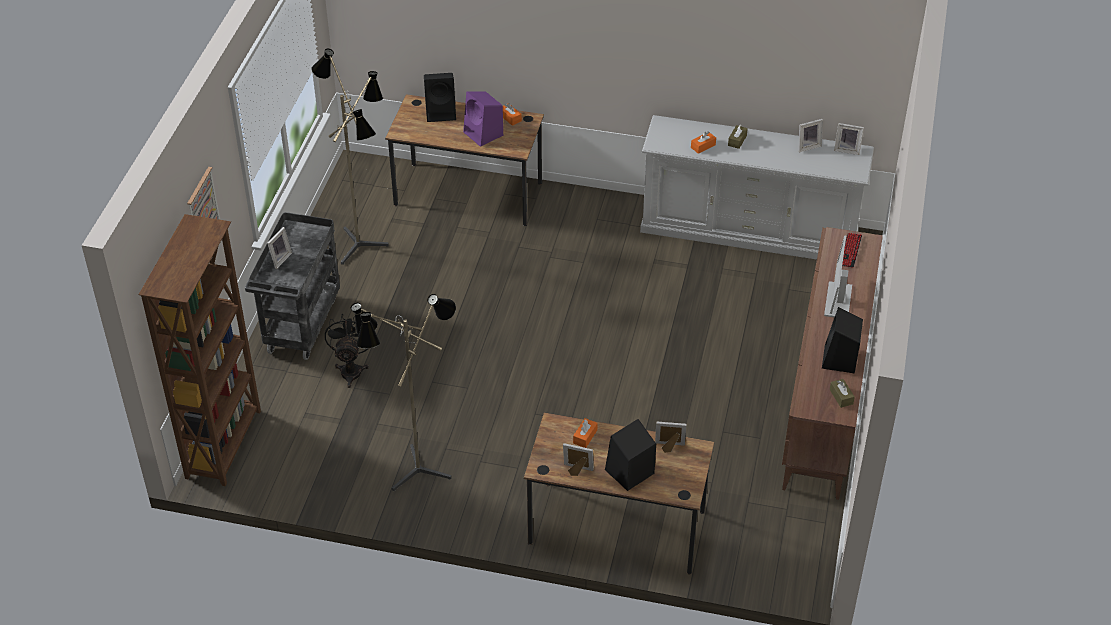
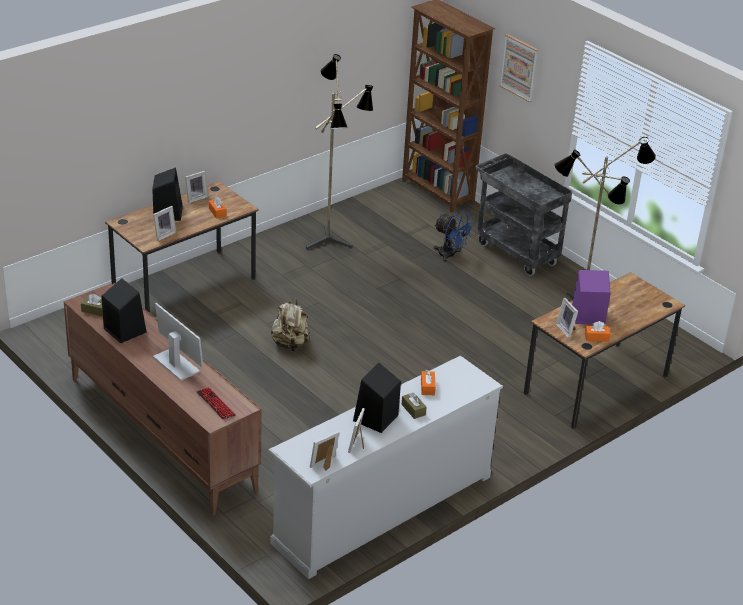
camera: 125 degrees right, 10 degrees down
picture frame [267,227,292,269] -> picture frame moved to [556,298,578,338]
black fan [325,314,370,388] -> blue fan [434,210,475,262]
black speaker [424,73,456,122] -> black speaker moved to [353,363,401,433]
none -> beige backpack [271,298,310,351]

